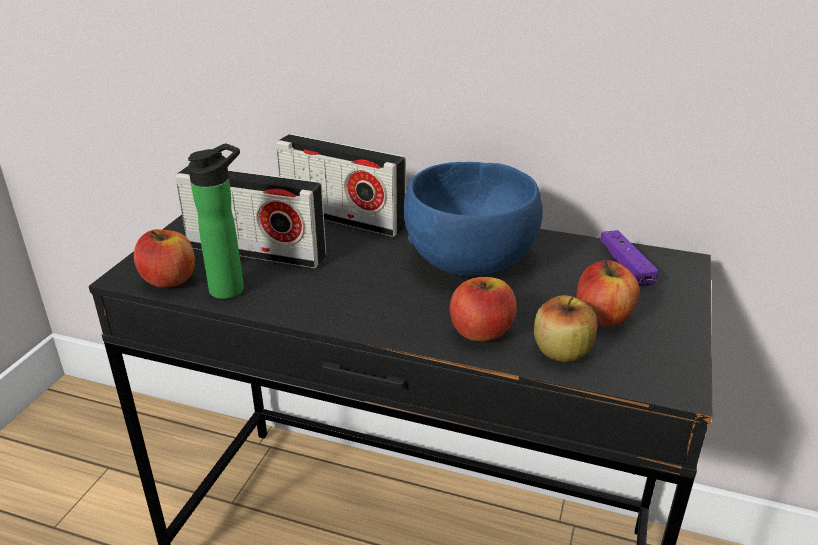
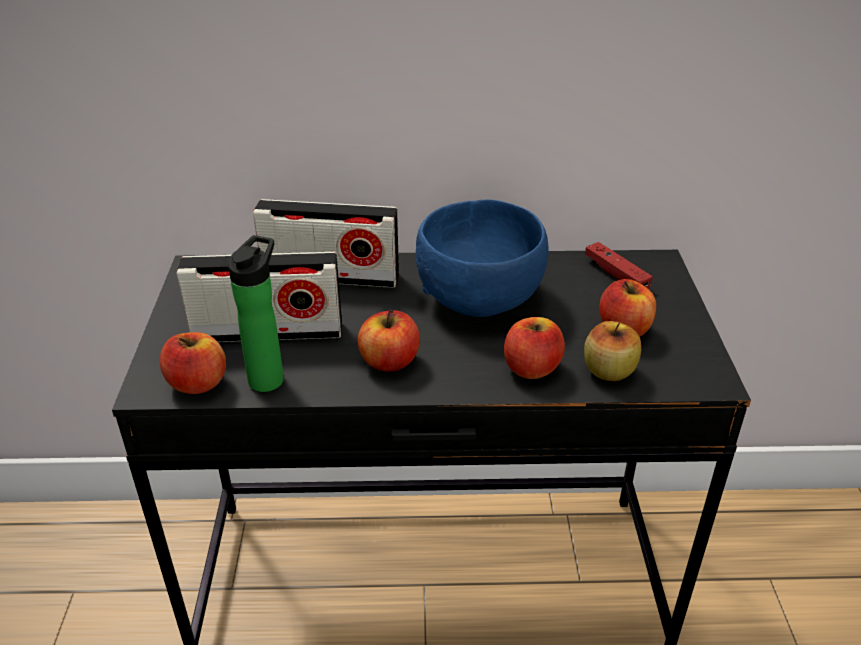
camera: 20 degrees left, 5 degrees up
purple game controller [600,230,659,287] -> red game controller [585,242,653,289]
none -> apple [358,309,420,372]

